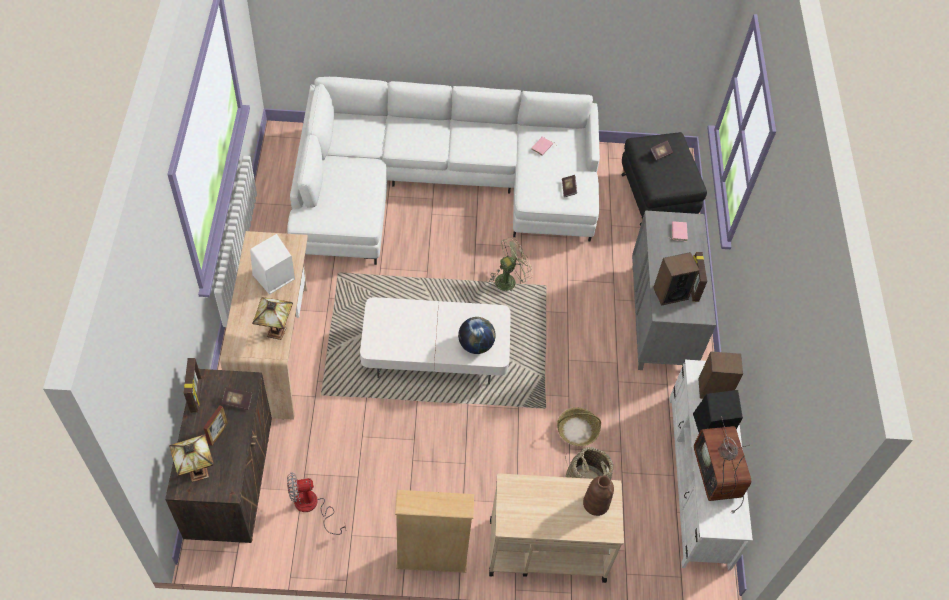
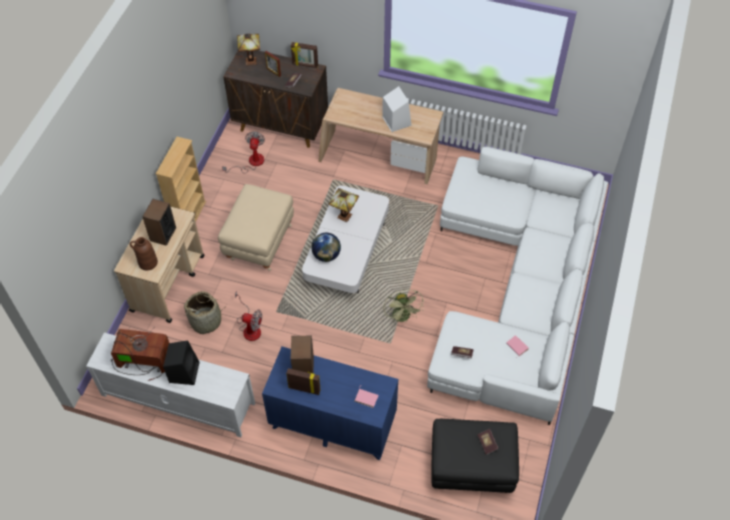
camera: 110 degrees right, 0 degrees up
table lamp [252,297,293,340] -> table lamp moved to [328,188,359,222]
basket [557,408,601,446] -> fan [235,291,262,341]
grey dresser [632,210,716,370] -> blue dresser [262,347,398,460]
speaker [698,352,743,399] -> speaker moved to [142,199,176,246]
none -> beige ottoman [218,184,294,271]

